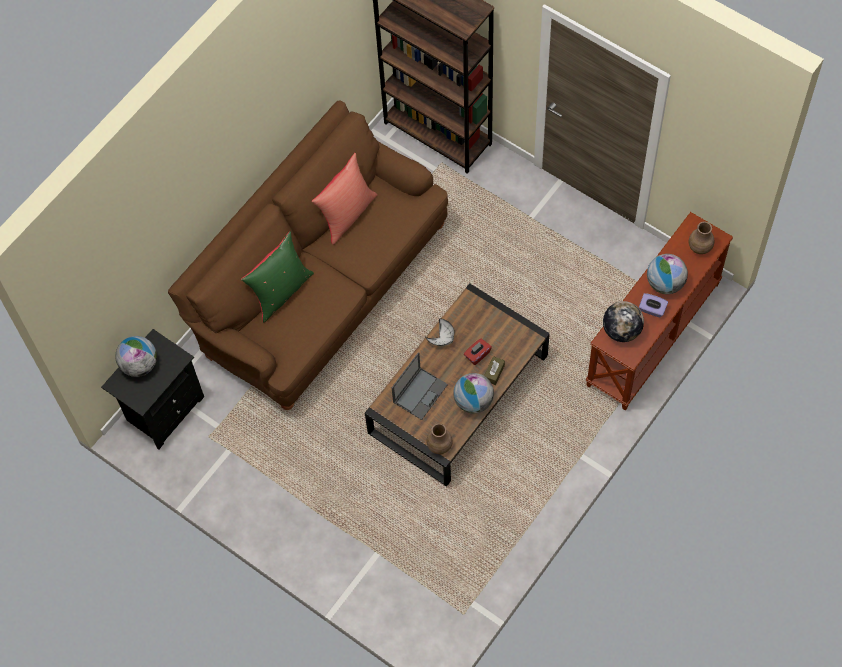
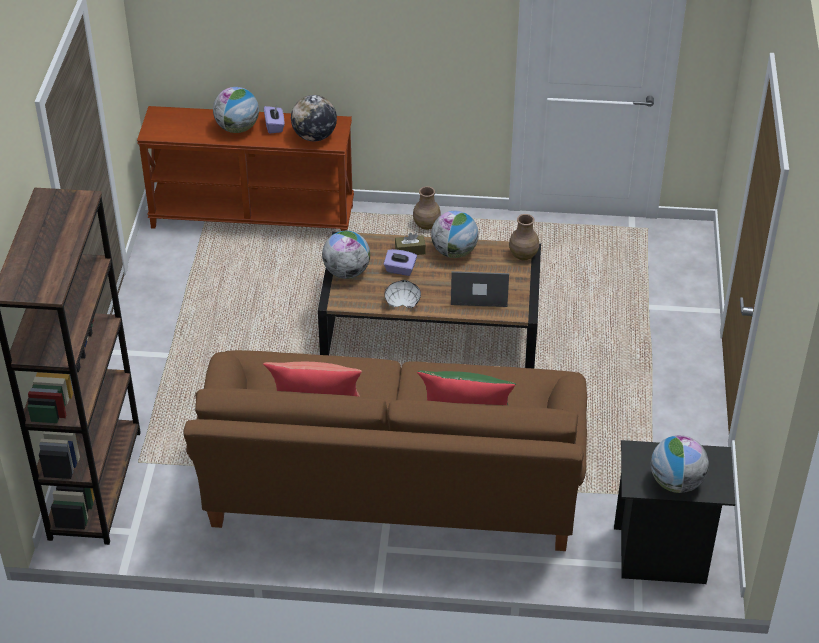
camera: 125 degrees left, 20 degrees down
red tissue box [464,339,492,365] -> purple tissue box [384,249,417,276]
brown vase [689,221,714,254] -> brown vase moved to [413,186,441,230]
none -> globe [322,231,370,279]

